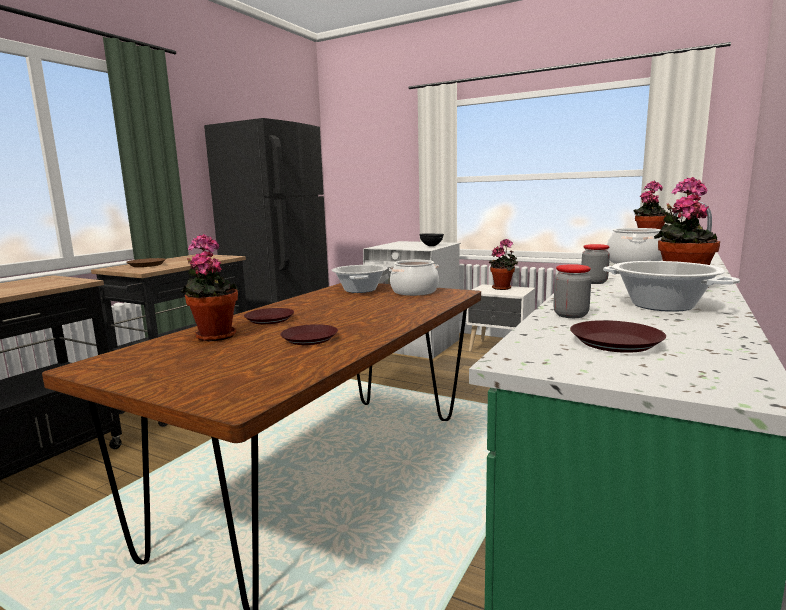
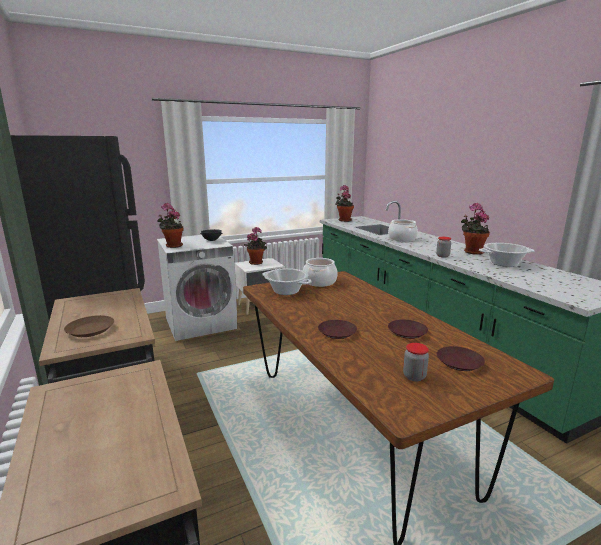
camera: 55 degrees left, 5 degrees up
potted plant [180,234,239,341] -> potted plant moved to [157,203,183,248]
jar [553,264,591,318] -> jar moved to [403,343,429,382]
brown plate [570,320,666,353] -> brown plate moved to [437,346,485,371]

